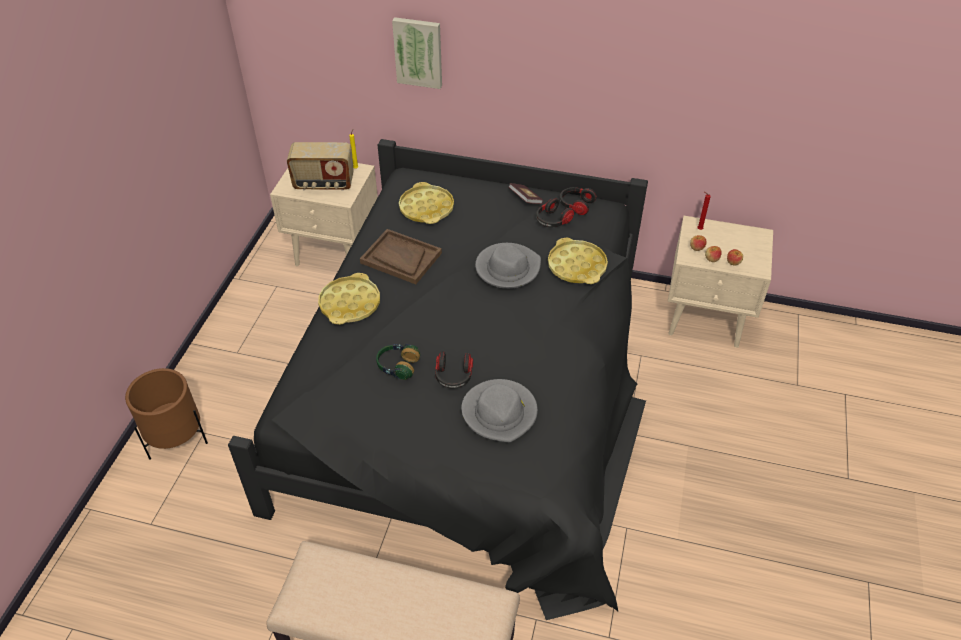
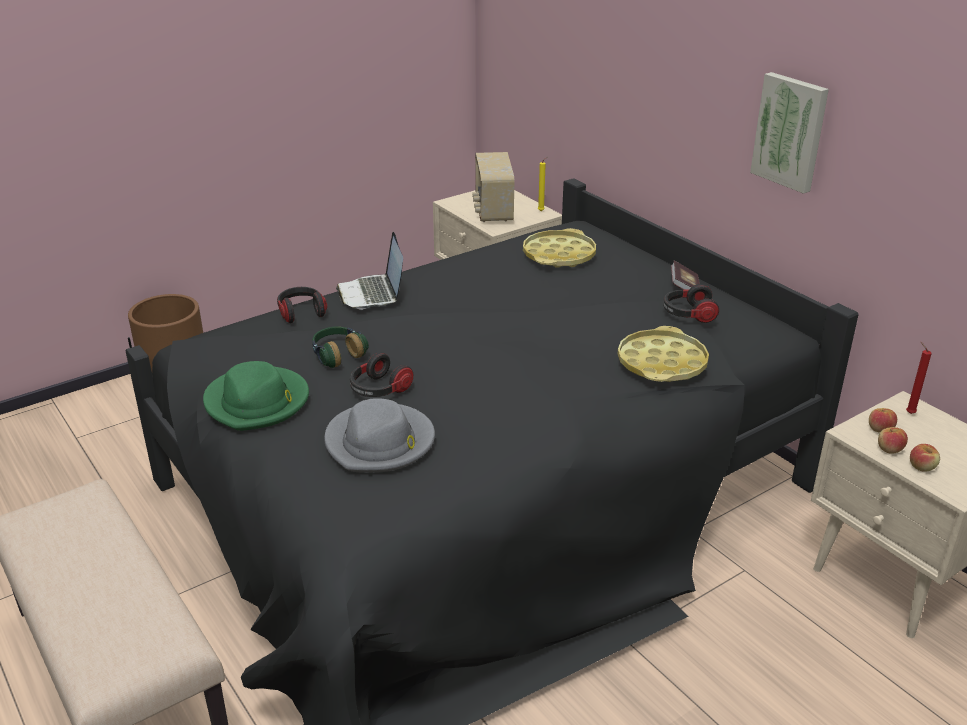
camera: 40 degrees right, 15 degrees down
radio [287,142,354,191] -> radio turned 45 degrees clockwise [472,152,514,222]
yellow tray [318,273,380,325] -> laptop [336,232,403,309]
brown tray [360,229,442,284] -> none
picture [392,17,442,89] -> picture moved to [750,72,829,194]
grey hat [475,243,541,289] -> none
headphones [560,187,597,215] -> headphones moved to [277,287,327,323]
none -> green hat [203,361,309,431]

